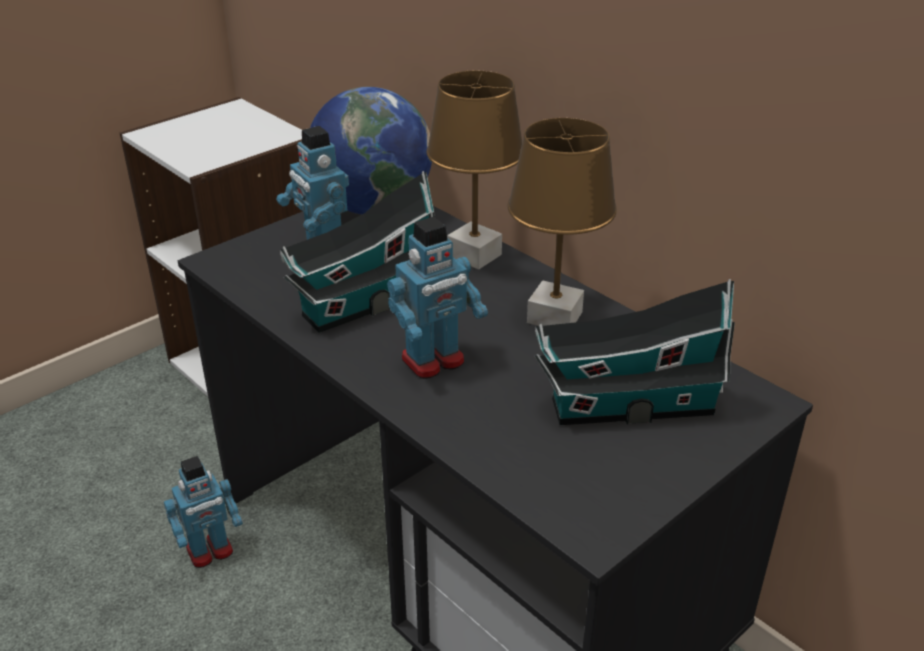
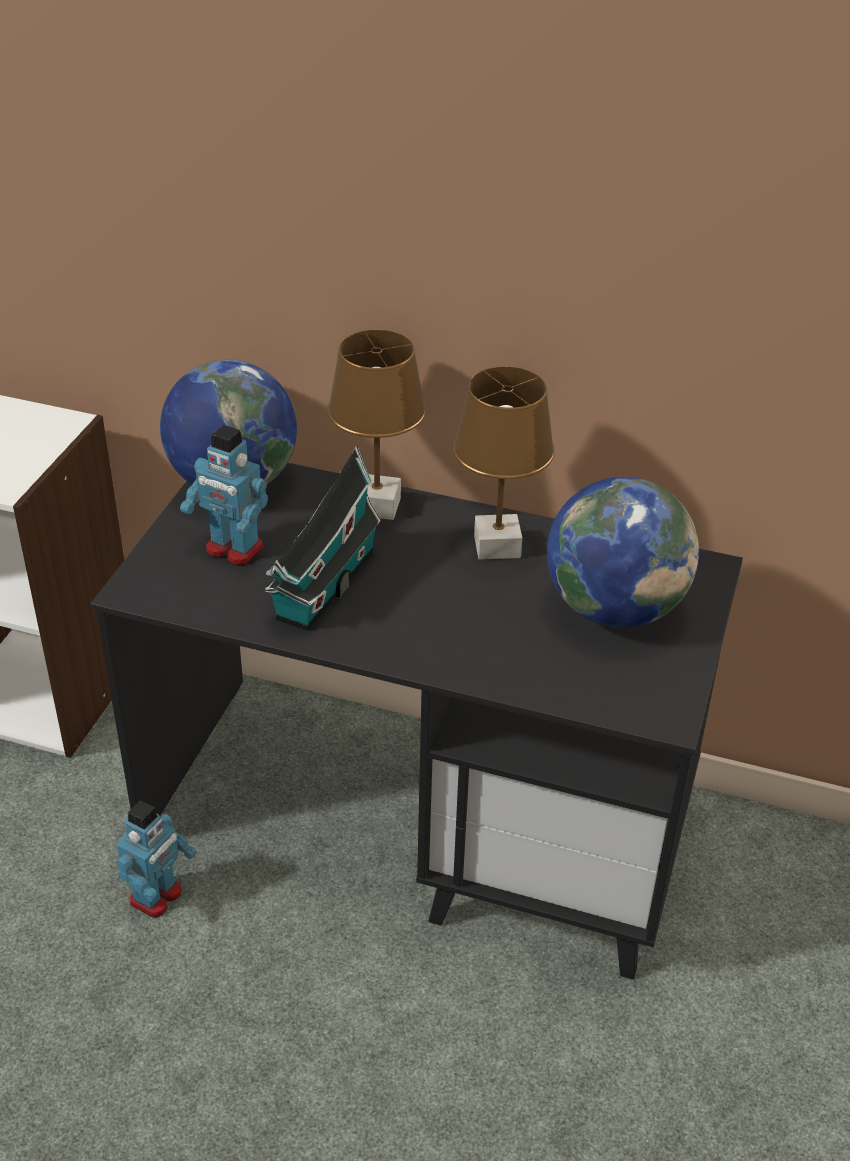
camera: 30 degrees left, 5 degrees up
toy robot [387,217,488,379] -> none
toy house [535,279,735,425] -> globe [547,477,699,628]

